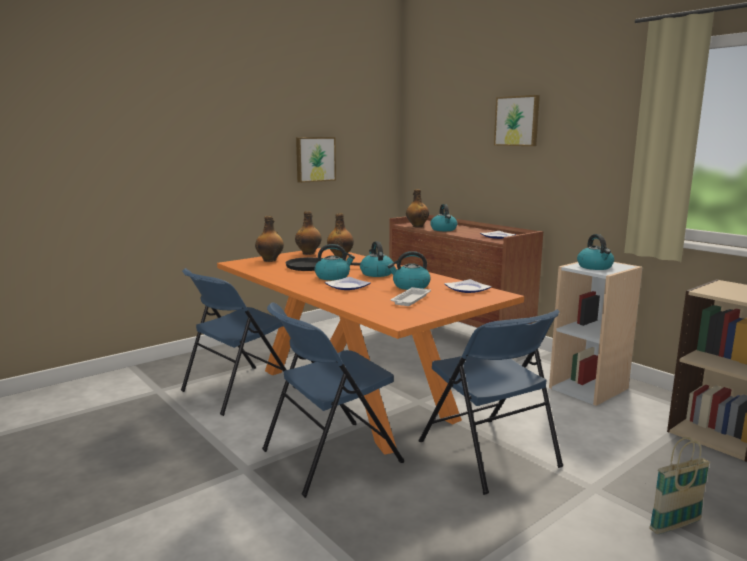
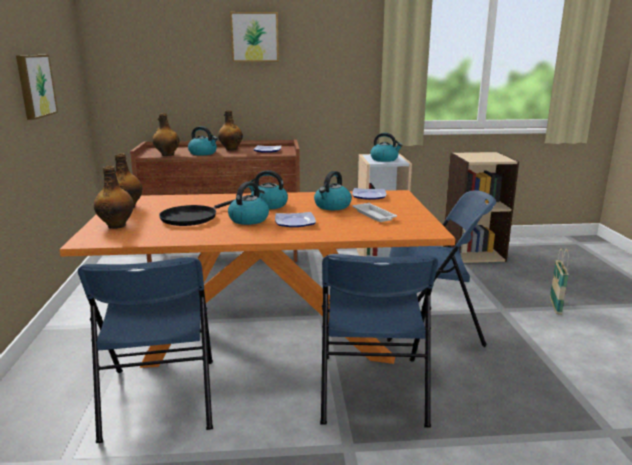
camera: 55 degrees left, 5 degrees up
bottle [327,213,354,258] -> bottle moved to [218,110,243,151]

